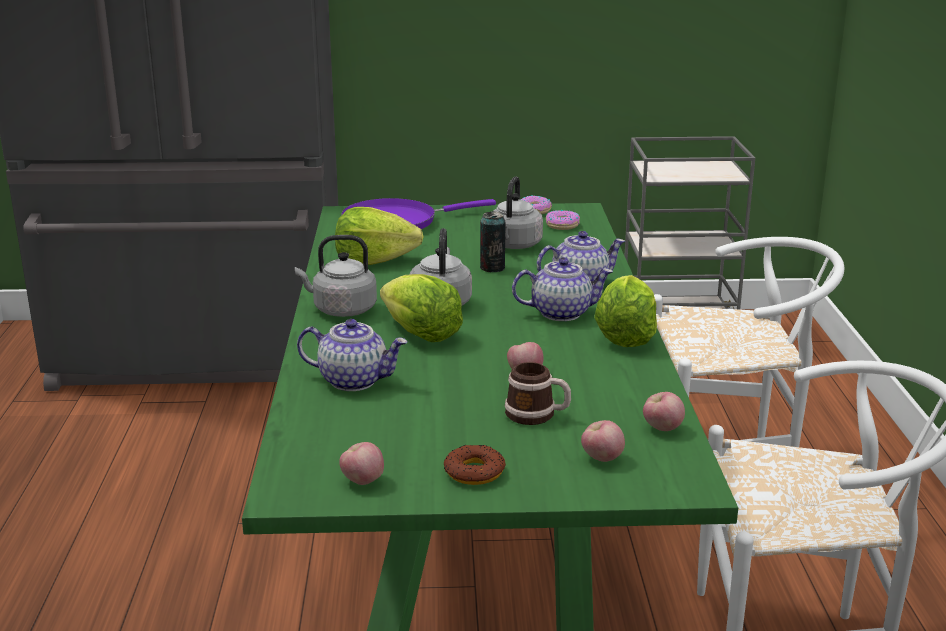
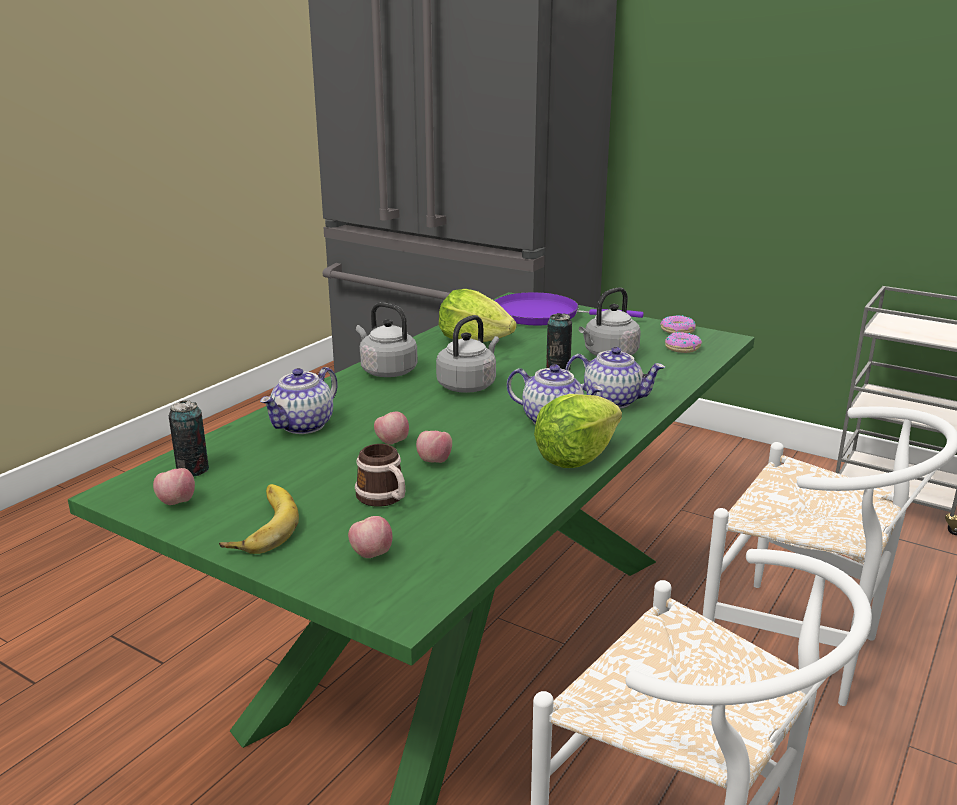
camera: 35 degrees right, 0 degrees up
teapot [297,319,408,391] -> teapot turned 75 degrees clockwise [260,367,338,434]
lettuce [380,274,463,342] -> none
donut [444,445,506,485] -> banana [219,484,299,554]
apple [643,392,685,431] -> apple moved to [374,412,409,445]
none -> can [169,401,209,476]

